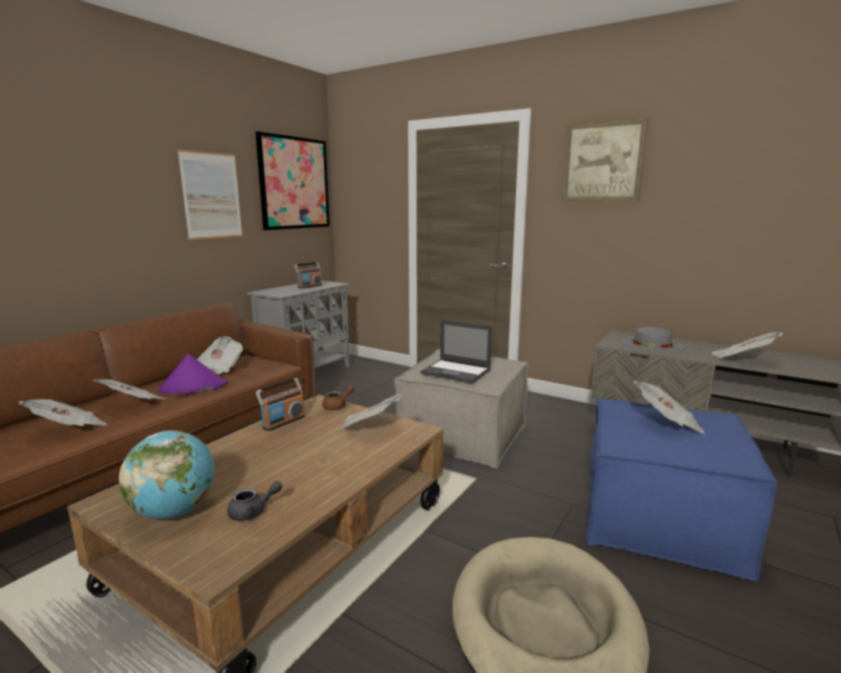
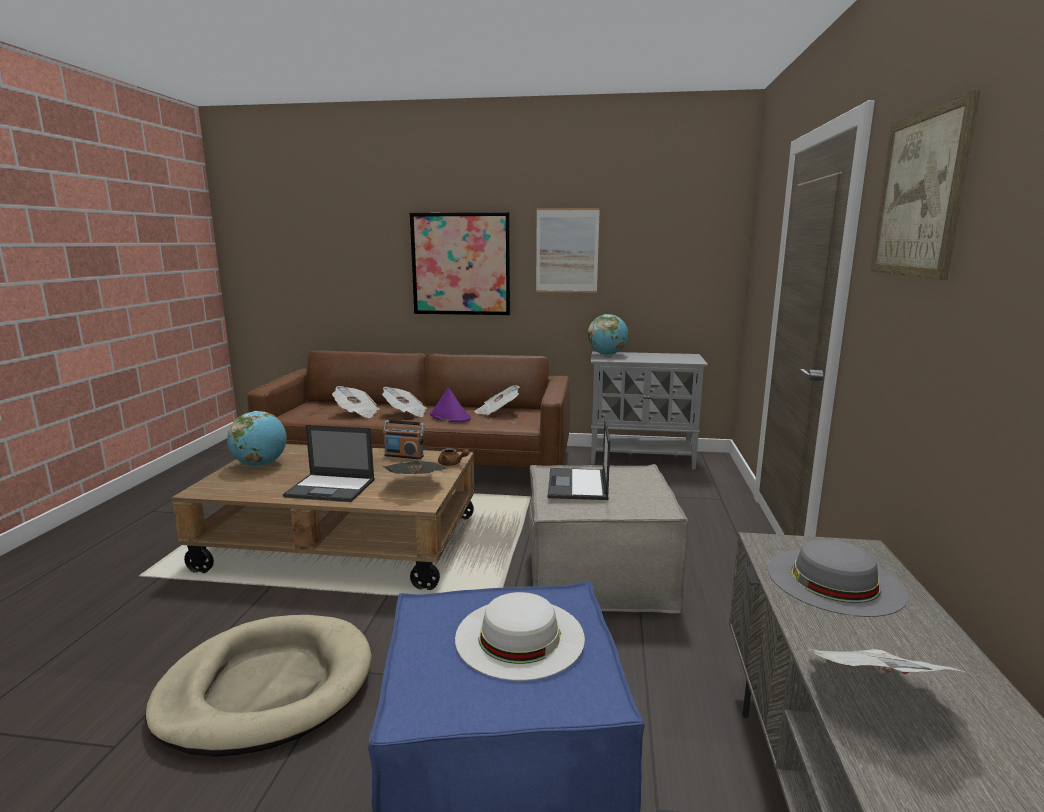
camera: 65 degrees right, 0 degrees up
grey teapot [227,481,282,521] -> none
picture [255,131,330,230] -> picture moved to [410,212,510,315]
radio [294,262,322,289] -> none
newspaper [634,381,705,434] -> white hat [455,592,585,681]
none -> laptop [283,425,375,502]
none -> globe [588,314,628,355]

